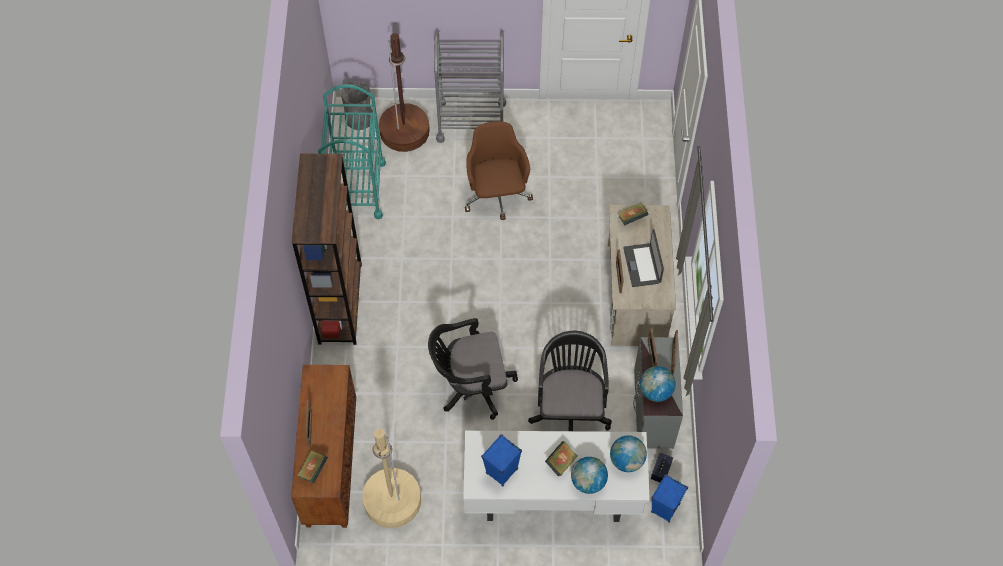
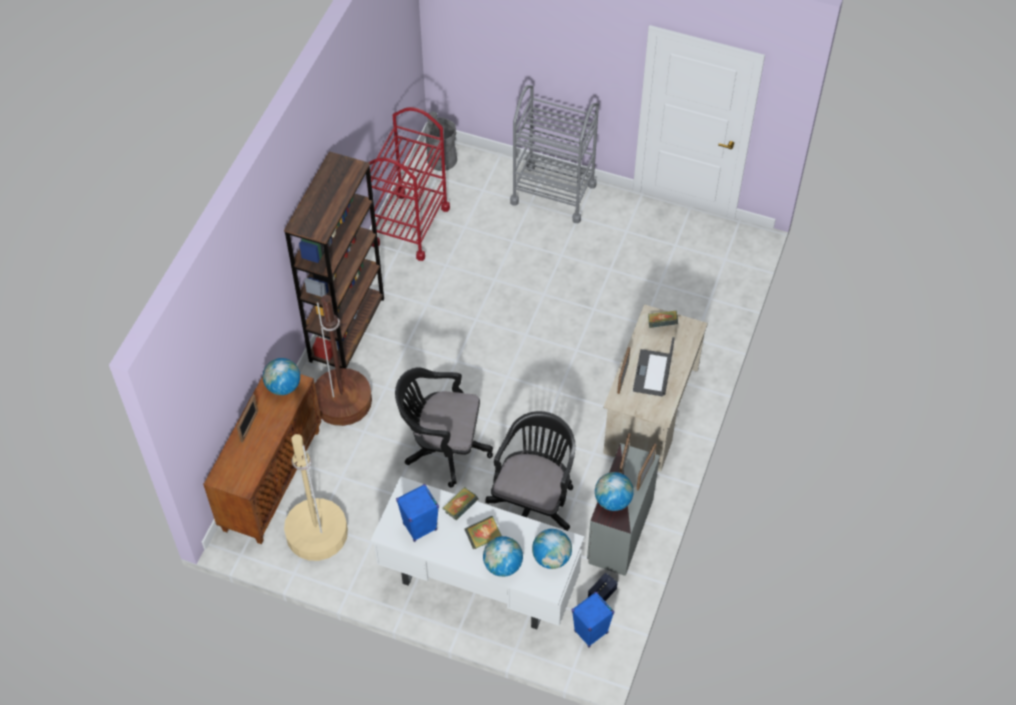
camera: 20 degrees right, 5 degrees down
book [297,450,328,483] -> book moved to [443,487,479,520]
turquoise cart [318,84,386,219] -> red cart [366,107,450,261]
brown floor lamp [379,33,430,152] -> brown floor lamp moved to [315,295,372,426]
brown office chair [465,121,533,220] -> none
none -> globe [263,358,300,395]

